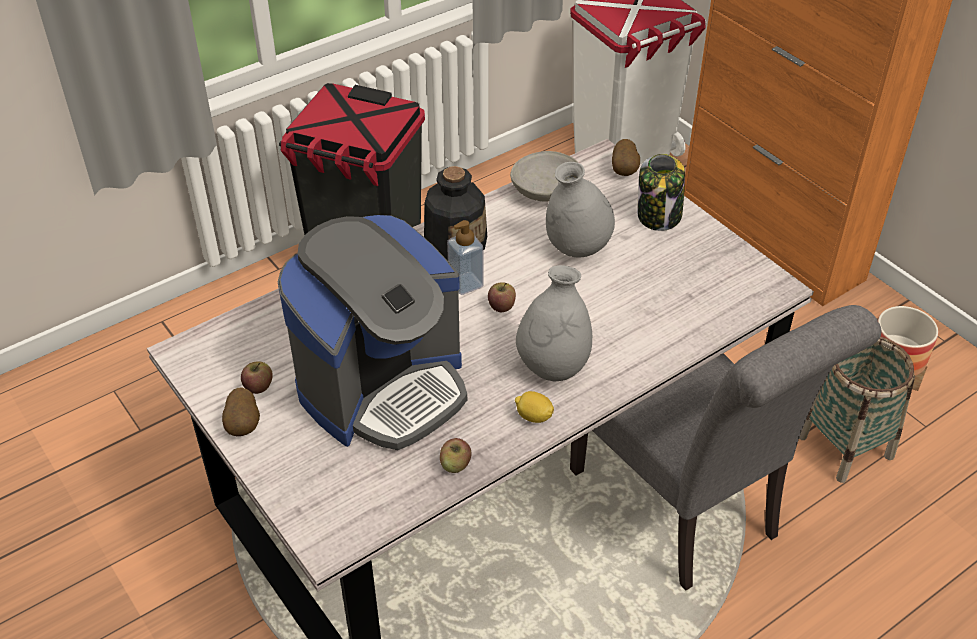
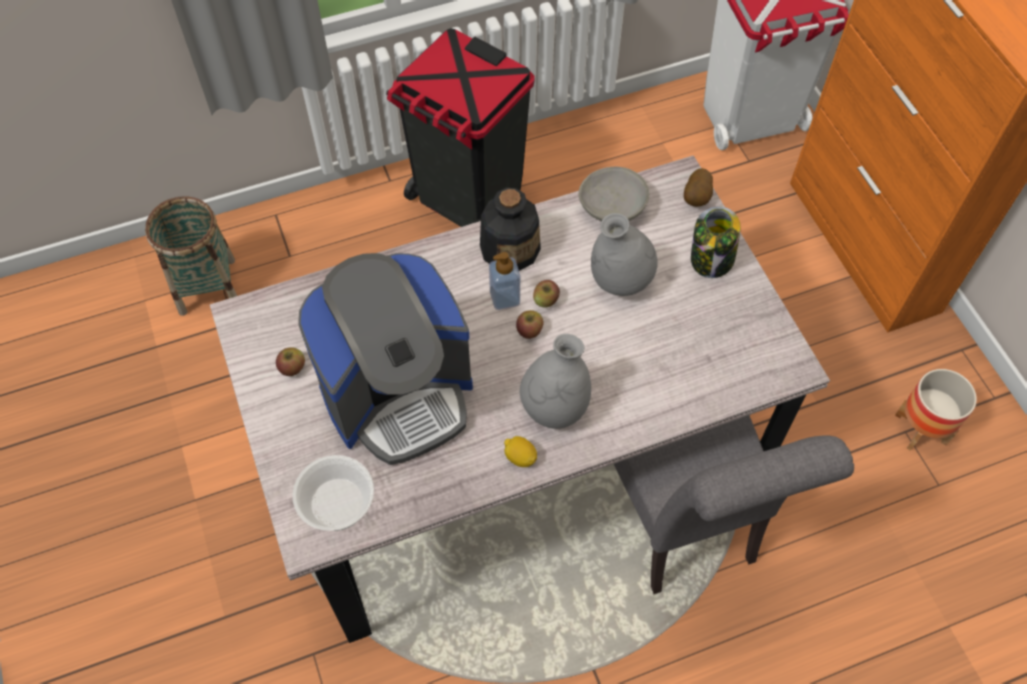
camera: 15 degrees right, 15 degrees up
potato [222,388,260,436] -> none
apple [440,438,471,473] -> apple moved to [533,280,560,308]
basket [799,337,915,483] -> basket moved to [145,196,237,316]
none -> bowl [292,455,374,531]

